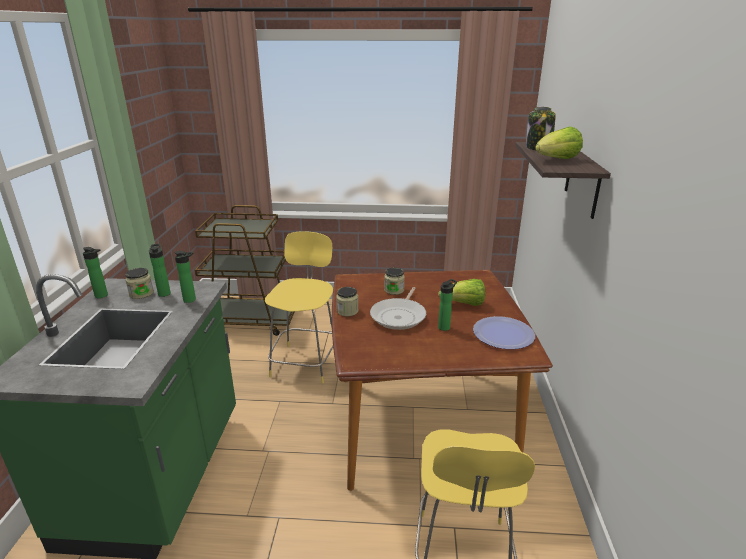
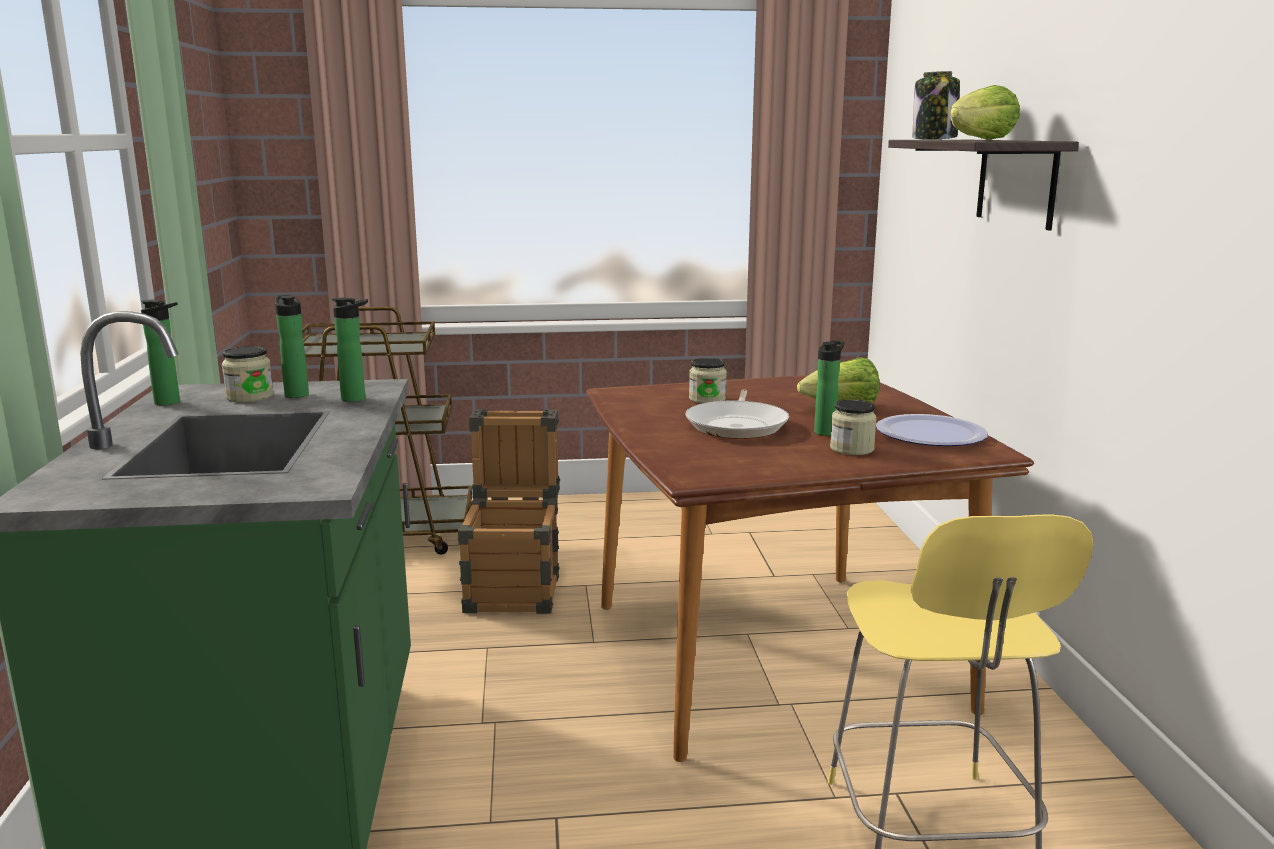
camera: 10 degrees left, 10 degrees down
yellow stool [265,231,333,384] -> crate [458,409,560,614]
jar [336,287,358,316] -> jar moved to [830,399,877,455]

